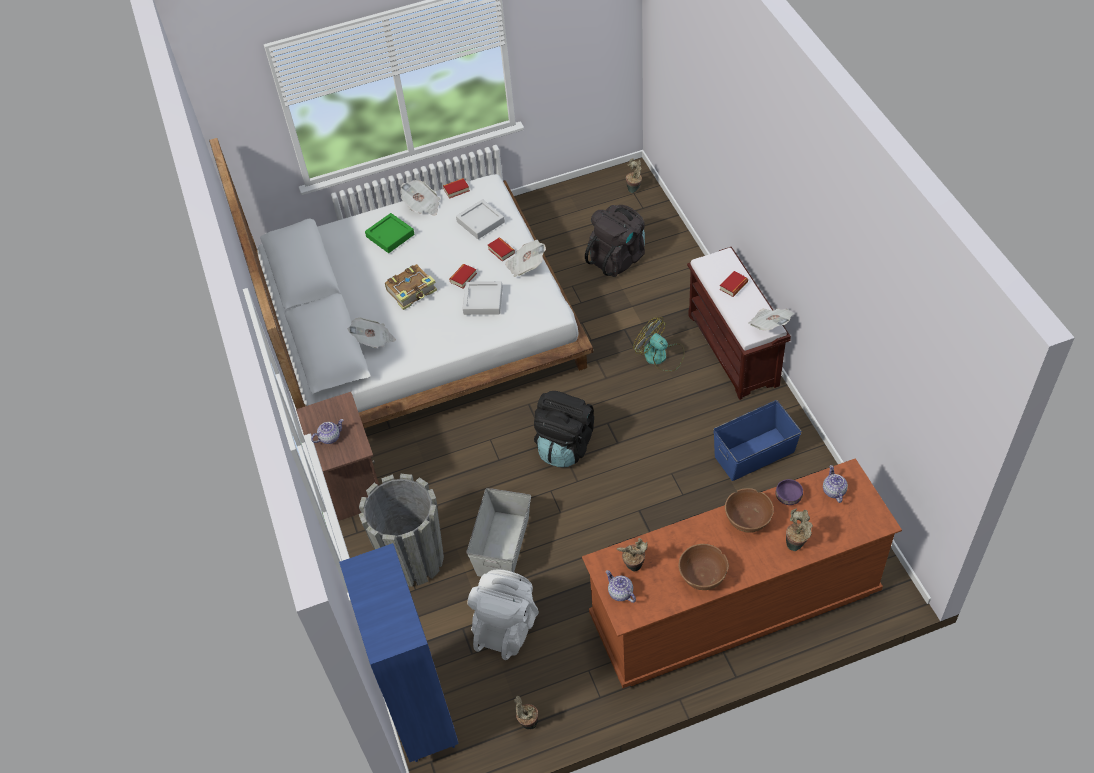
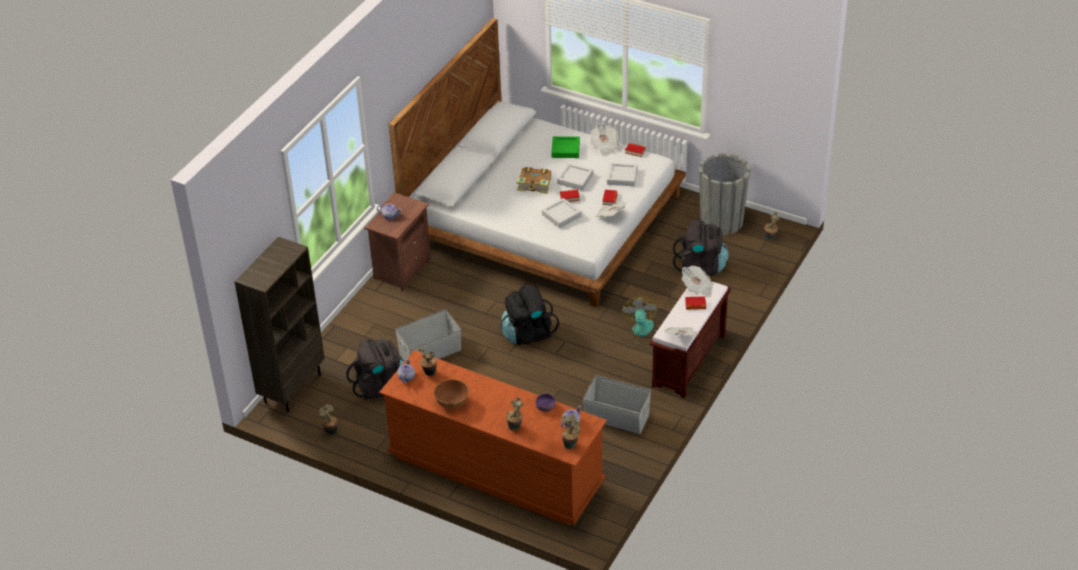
camera: 45 degrees right, 10 degrees down
blue bookcase [339,543,459,762] -> brown bookcase [234,237,325,412]
newspaper [347,318,396,348] -> newspaper moved to [682,266,714,298]
grey planter [359,474,444,587] -> grey planter moved to [699,153,751,235]
white backpack [467,570,539,660] -> black backpack [346,339,405,400]
blue storage box [713,400,802,481] -> grey storage box [583,375,651,434]
brown bowl [725,488,774,533] -> none
none -> grey tray [557,163,593,191]
none -> potted plant [562,414,580,449]

